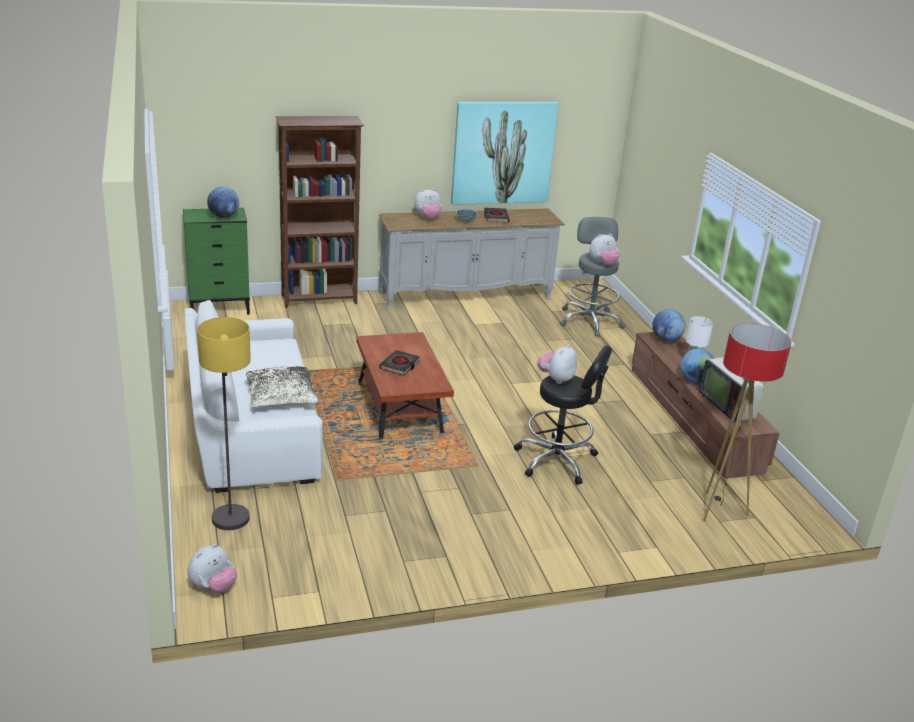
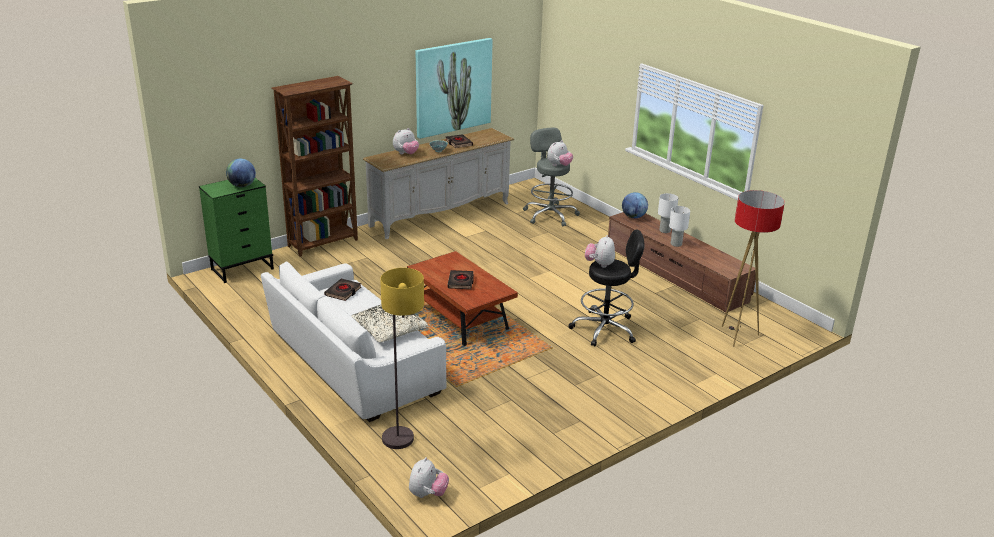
camera: 20 degrees left, 0 degrees up
globe [680,348,714,383] -> white table lamp [669,206,690,247]
television [699,357,764,423] -> none
none -> black book [324,278,361,301]

